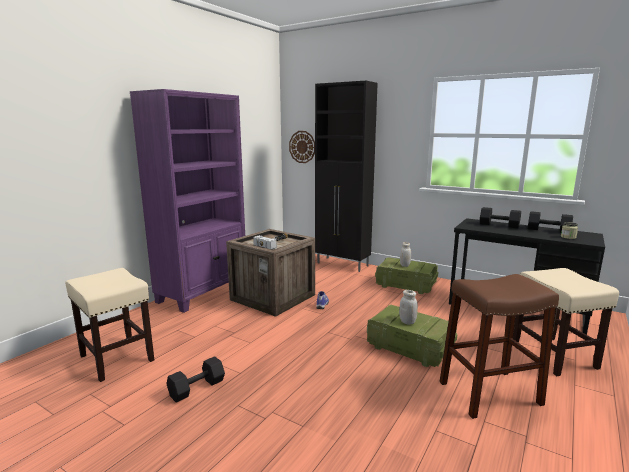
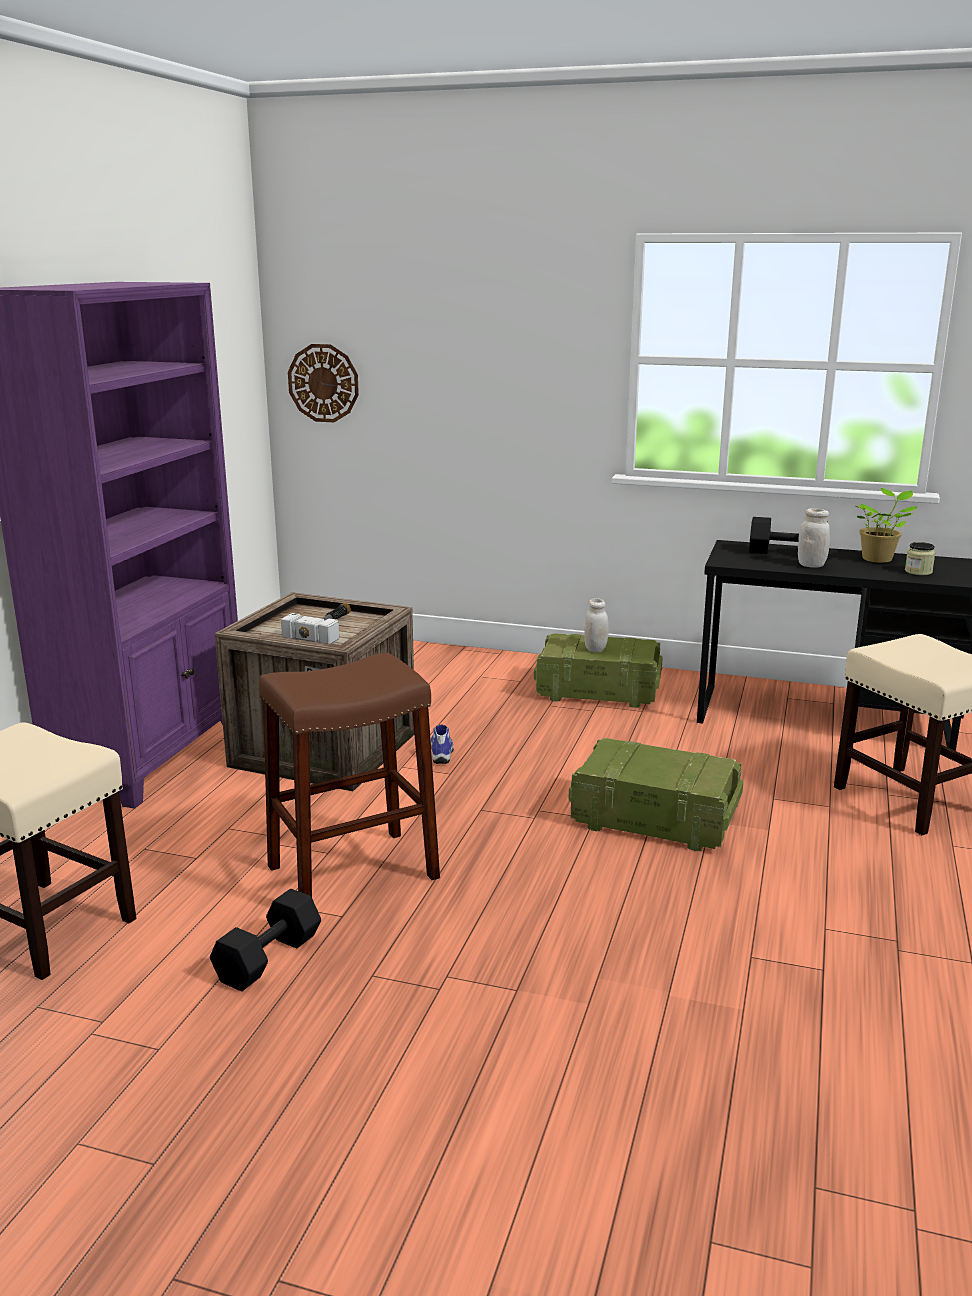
camera: 15 degrees left, 5 degrees up
black cabinet [315,81,378,272] -> none
white jar [399,290,418,325] -> white jar moved to [798,508,830,568]
brown stool [440,274,559,419] -> brown stool moved to [259,652,440,897]
black dumbbell [528,211,573,233] -> potted plant [855,488,918,563]

